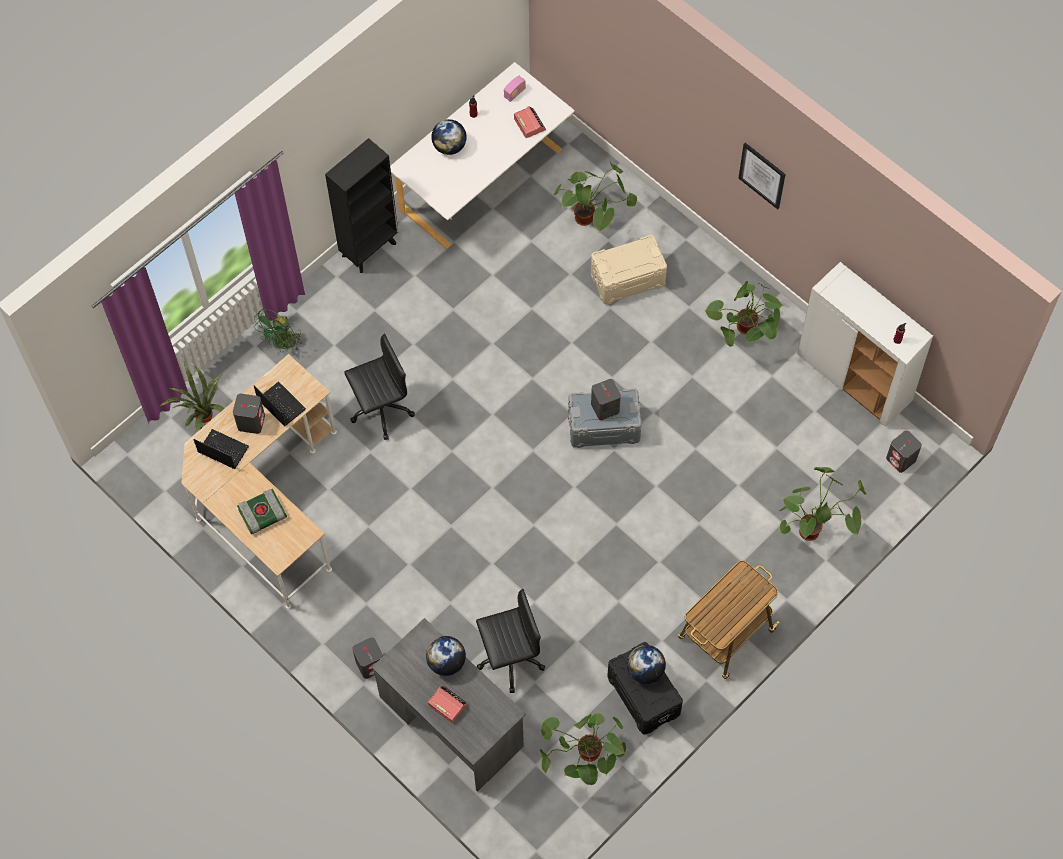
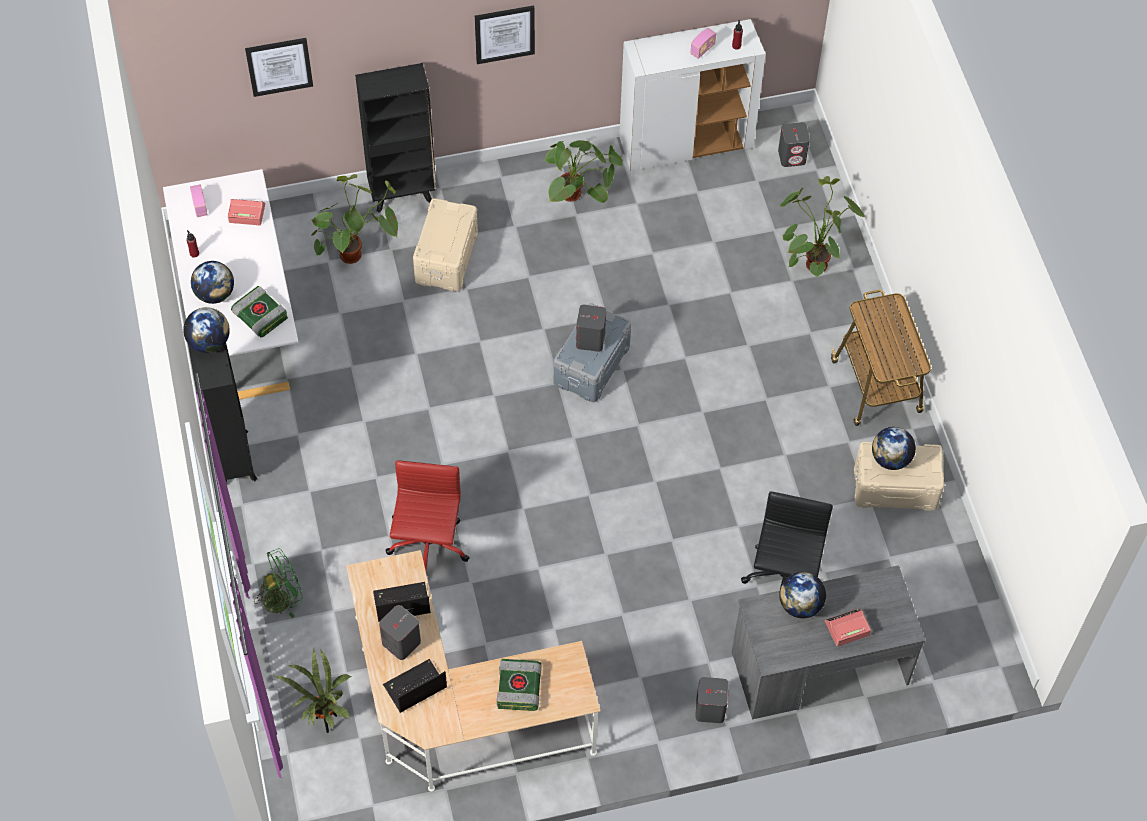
camera: 60 degrees left, 5 degrees down
green fan [254,309,303,352] -> green fan turned 90 degrees counterclockwise [254,549,303,618]
black office chair [344,334,415,440] -> red office chair [386,460,470,570]
potted plant [540,712,626,785] -> none
black storage box [607,642,683,735] -> beige storage box [854,442,944,511]
none -> globe [183,307,230,353]
none -> book [231,286,288,337]
none -> picture [245,38,313,97]
none -> black bookcase [355,63,436,213]
none -> radio [690,28,716,59]

